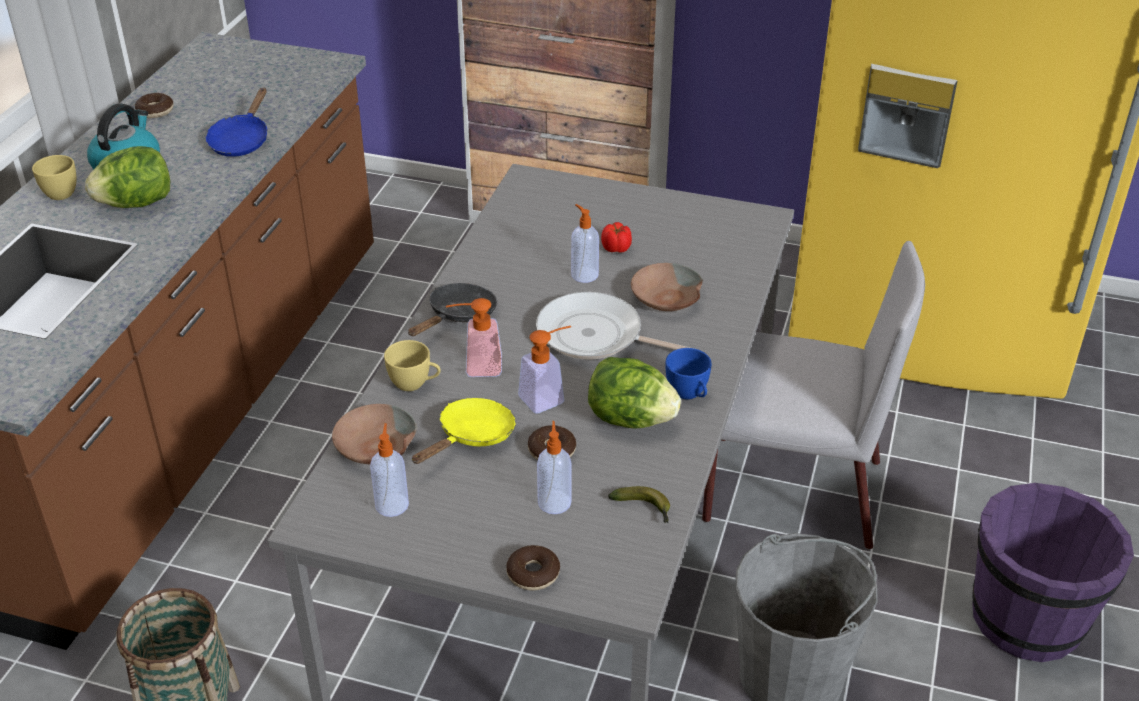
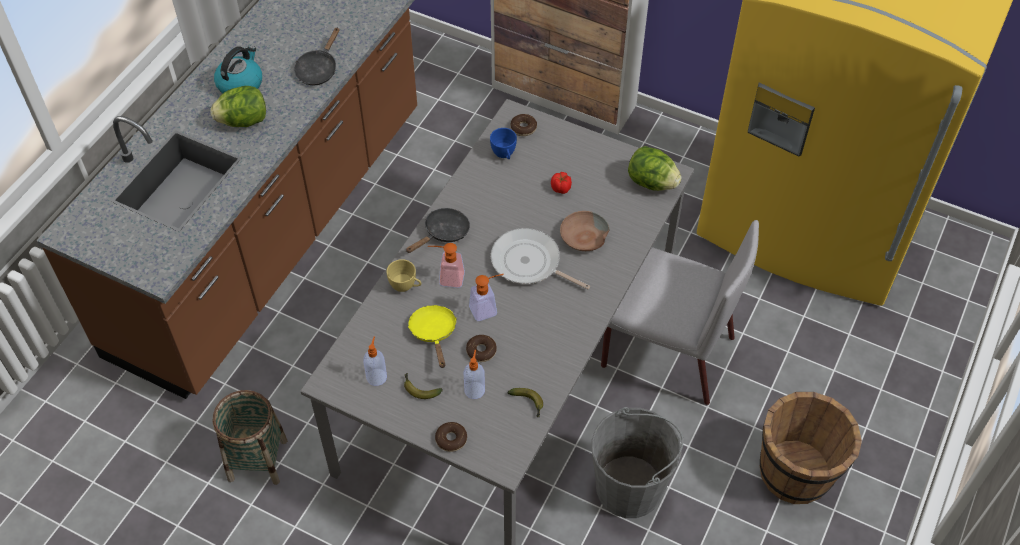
camera: 10 degrees right, 15 degrees up
yellow cup [32,155,76,200] -> none
donut [135,93,174,118] -> donut moved to [510,114,537,136]
blue frying pan [206,88,267,157] -> black frying pan [294,27,340,85]
brown bowl [332,404,417,464] -> none
yellow frying pan [412,398,516,464] -> yellow frying pan turned 60 degrees counterclockwise [408,305,457,368]
soap dispenser [571,204,599,283] -> none
lettuce [588,357,681,429] -> lettuce moved to [628,146,682,191]
blue cup [666,348,712,399] -> blue cup moved to [490,128,517,159]
purple bucket [972,483,1134,662] -> brown bucket [760,392,862,504]
none -> banana [404,373,443,399]

